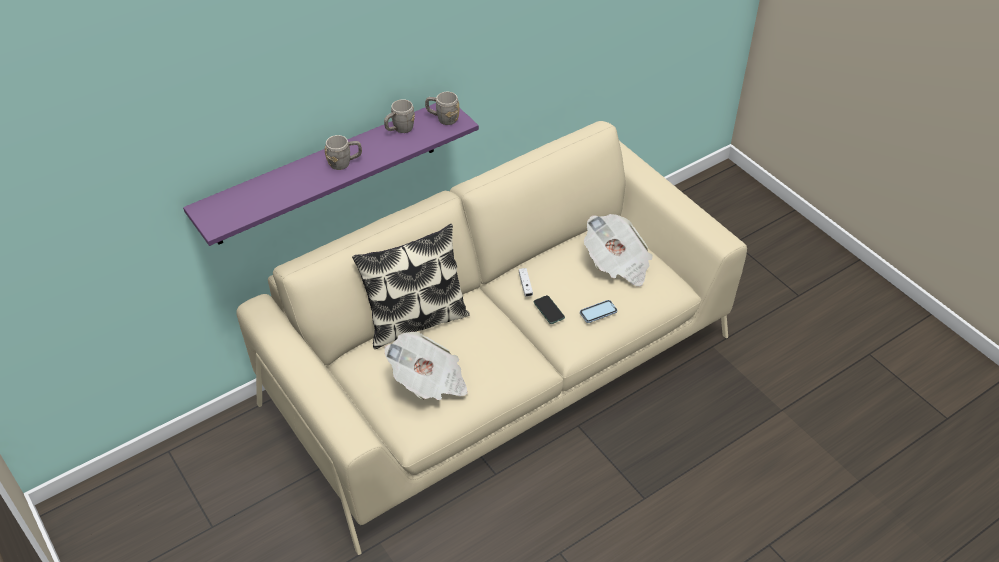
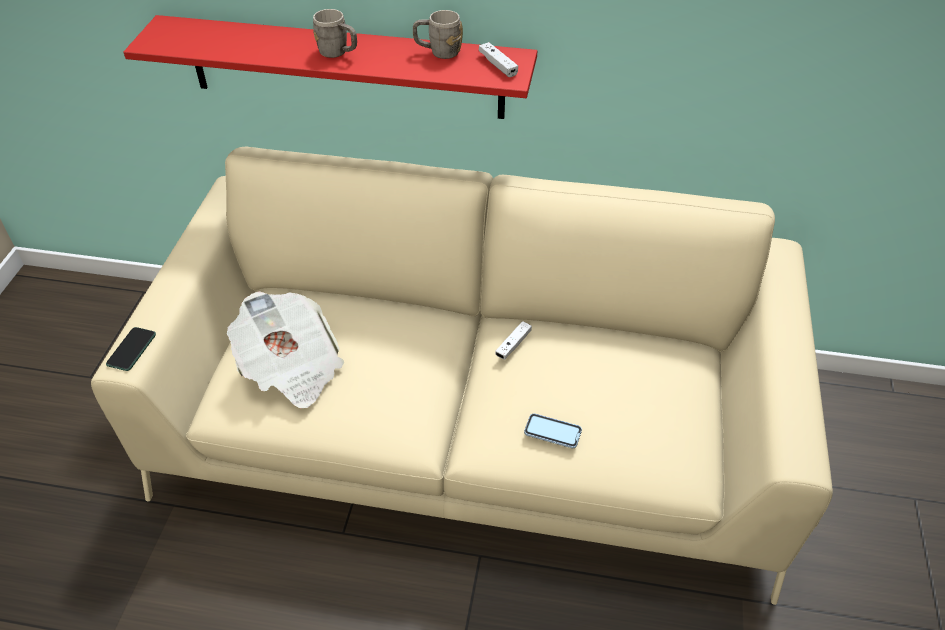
camera: 45 degrees right, 0 degrees up
purple shelf [183,103,479,246] -> red shelf [123,15,537,119]
pillow [352,224,470,349] -> none
grey mug [425,92,459,125] -> white game controller [479,42,518,77]
phone [534,295,565,324] -> phone moved to [106,327,156,371]
newspaper [584,214,653,287] -> none

